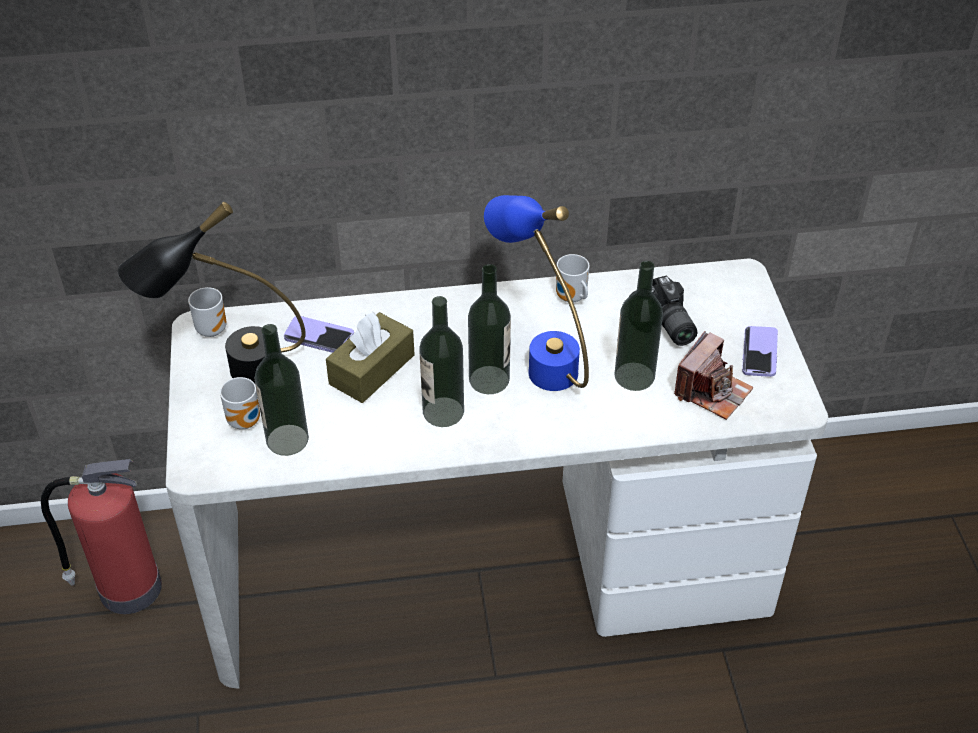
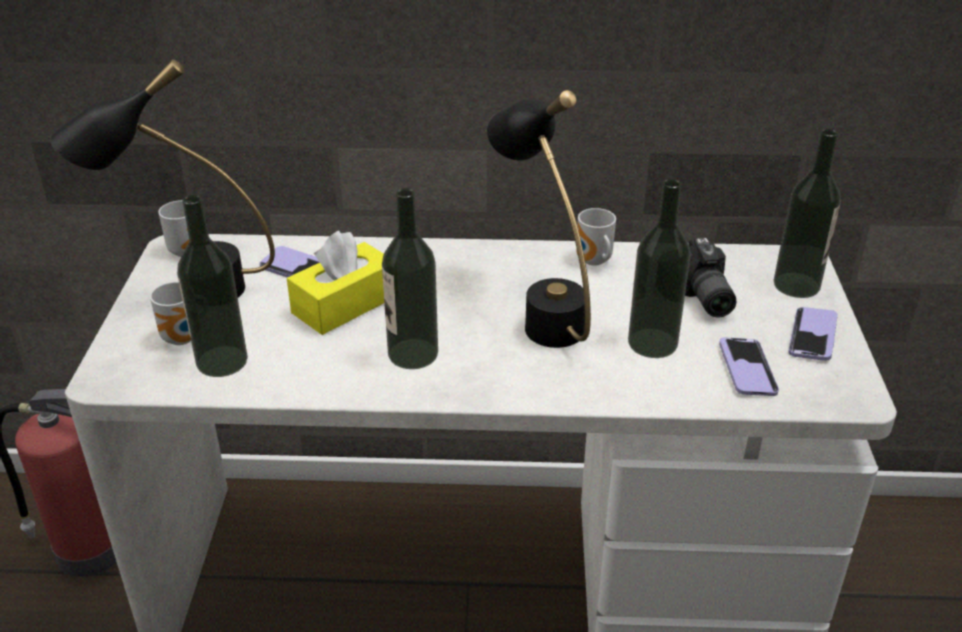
camera: 10 degrees right, 10 degrees down
brown tissue box [326,312,415,403] -> yellow tissue box [287,230,384,335]
bottle [468,264,511,394] -> bottle moved to [774,129,841,298]
blue table lamp [484,195,589,391] -> black table lamp [487,90,591,348]
camera [674,331,754,420] -> phone [719,337,779,396]

